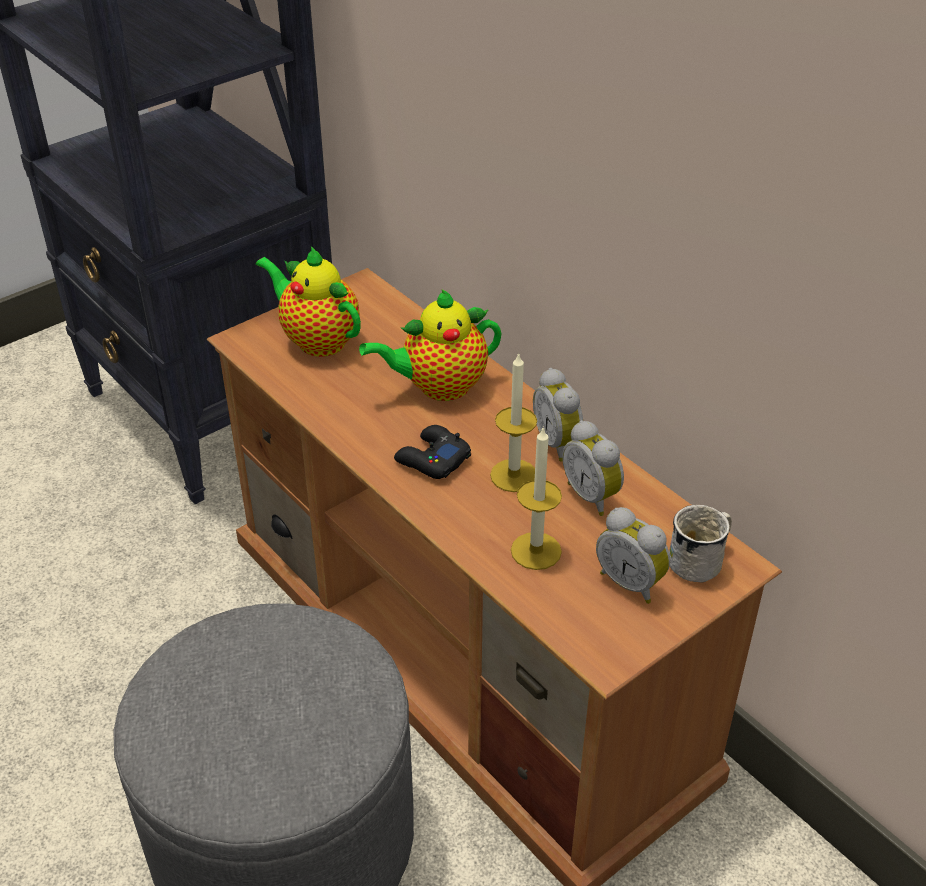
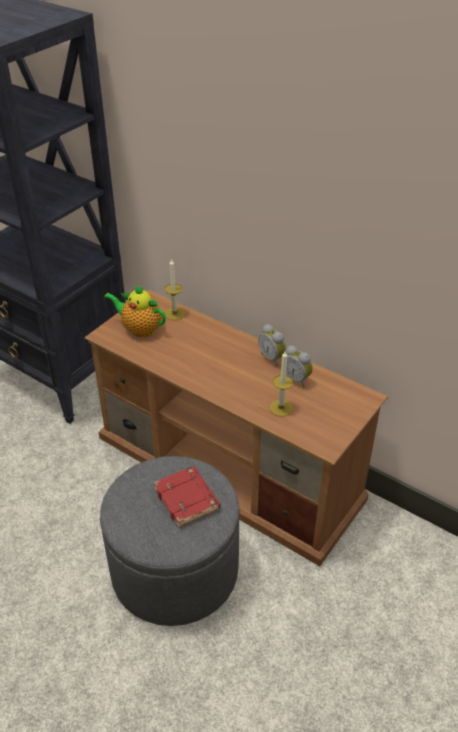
camera: 15 degrees left, 0 degrees up
teapot [359,289,501,401] -> none
black game controller [394,425,471,479] -> none
candle [490,352,537,492] -> candle moved to [165,259,185,320]
alarm clock [596,507,670,604] -> none
white mug [669,505,732,583] -> none
none -> red book [154,466,220,528]

